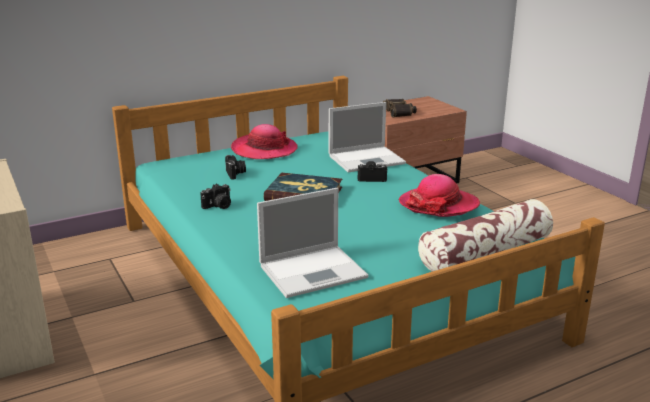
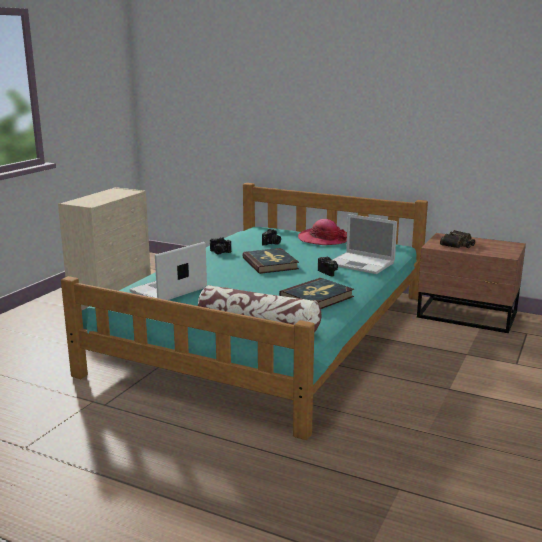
camera: 55 degrees right, 5 degrees down
laptop [257,188,369,298] -> laptop turned 105 degrees clockwise [130,242,207,300]
hat [399,174,480,217] -> book [279,278,354,309]

